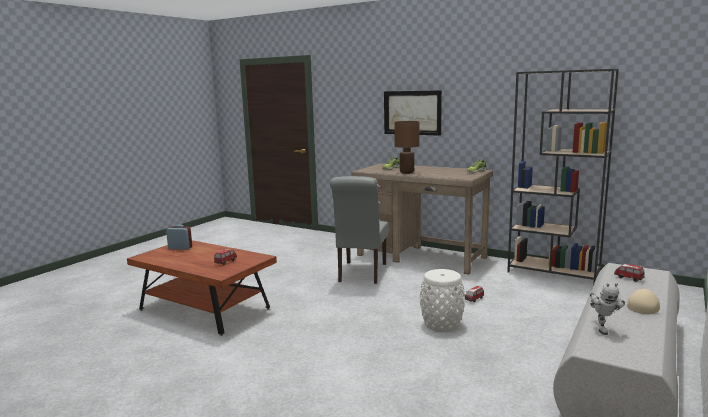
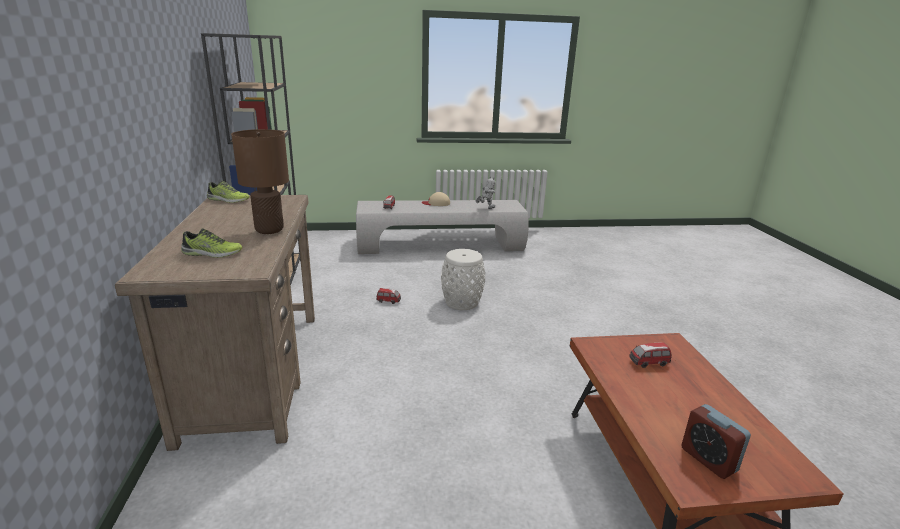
camera: 130 degrees left, 10 degrees up
grey chair [330,176,389,284] -> none
picture [384,90,442,136] -> none

